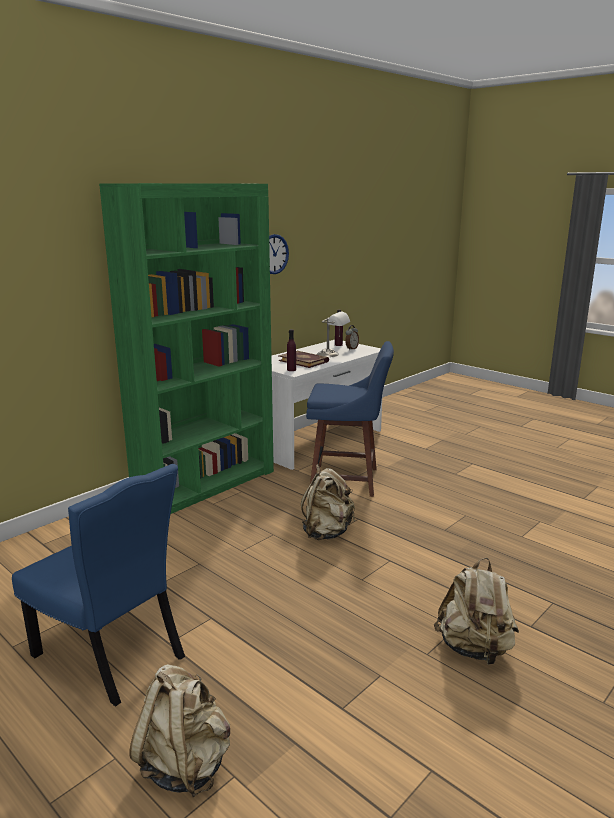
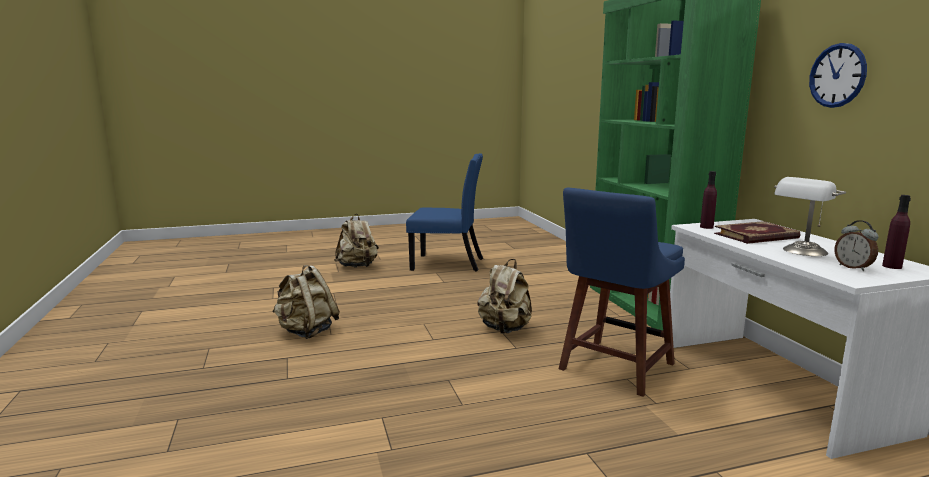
camera: 120 degrees right, 5 degrees down
blue chair [12,464,185,706] -> blue chair turned 150 degrees counterclockwise [406,153,483,272]

